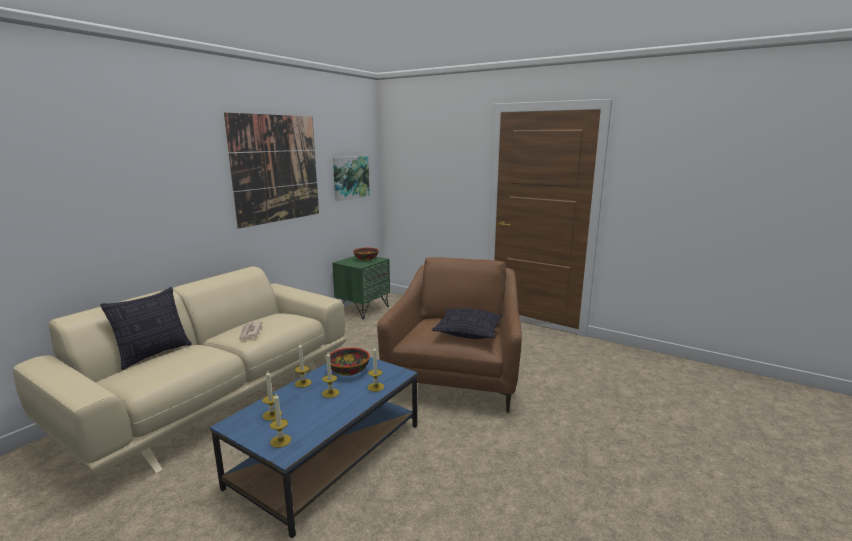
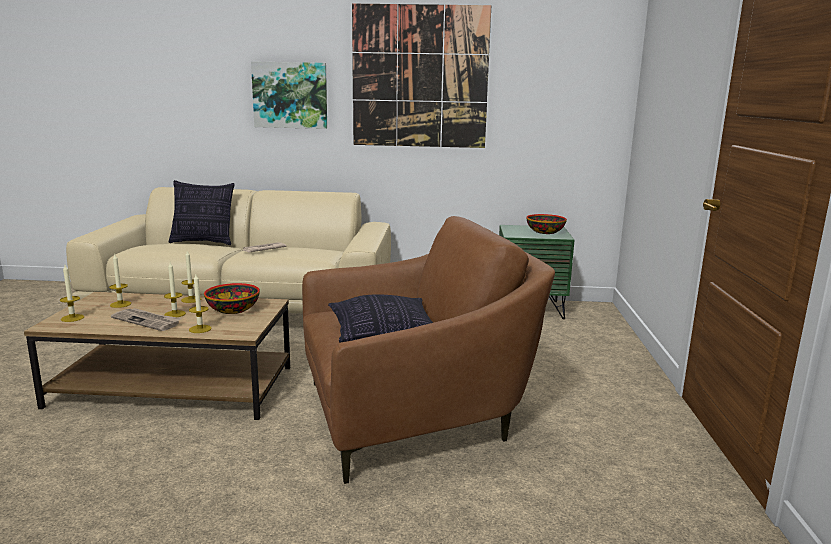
camera: 60 degrees right, 0 degrees up
blue coffee table [210,357,418,538] -> brown coffee table [24,292,290,420]
picture [333,156,370,201] -> picture moved to [251,61,327,129]
none -> newspaper [111,308,181,331]

